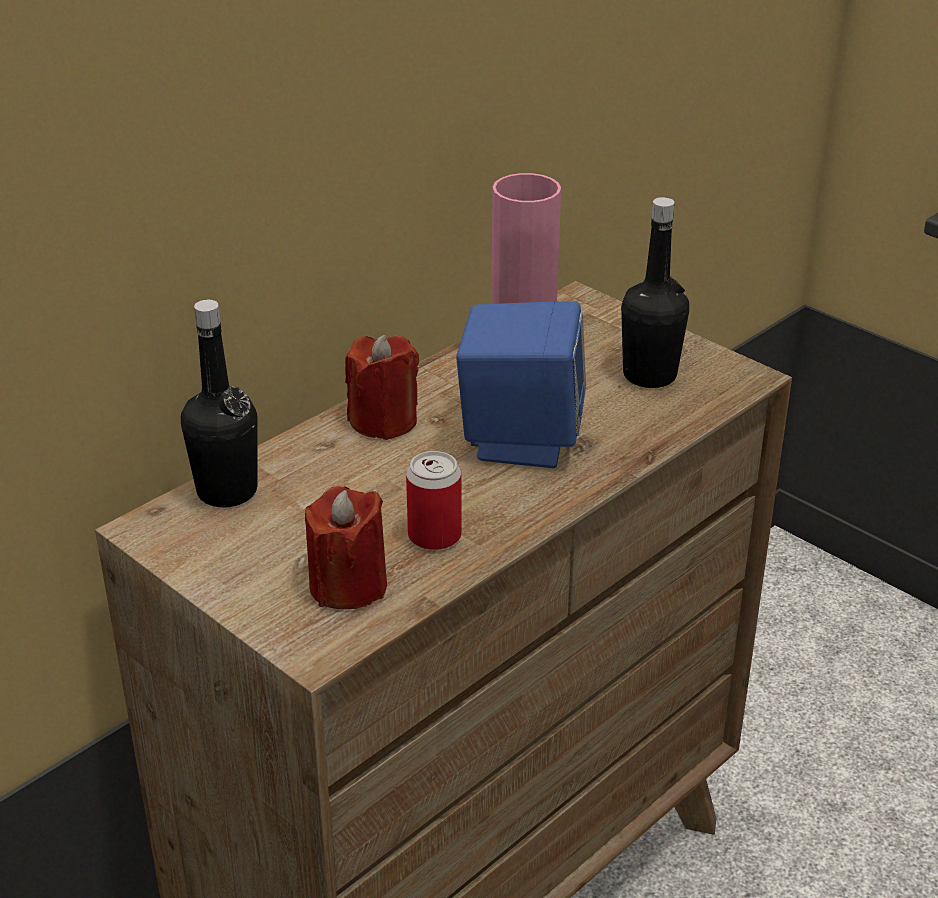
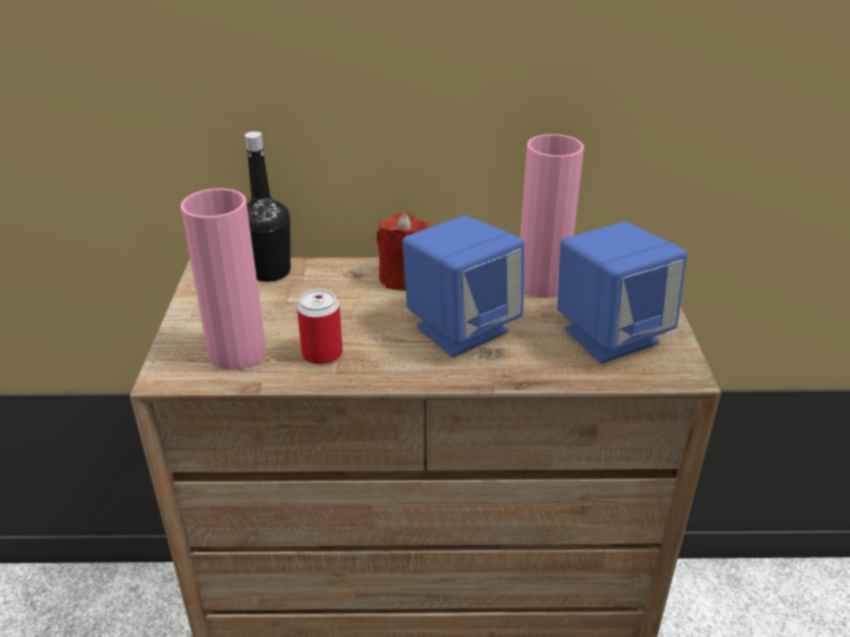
camera: 45 degrees right, 0 degrees up
red candle [305,486,387,609] -> pink vase [181,188,266,370]
black bottle [621,197,689,388] -> blue speaker [557,222,687,363]

